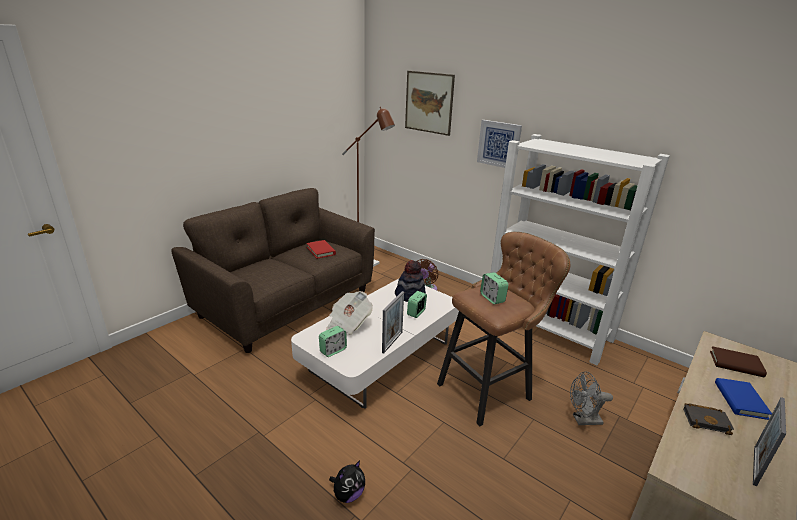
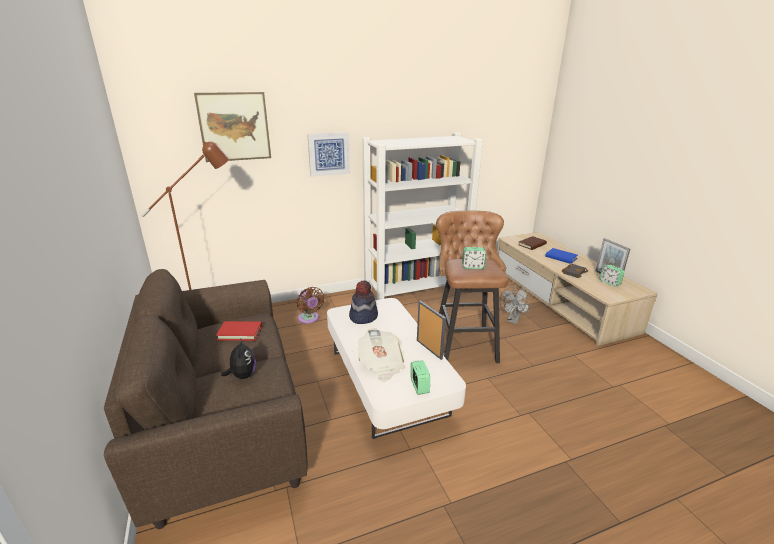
camera: 60 degrees left, 0 degrees up
plush toy [329,460,365,503] -> plush toy moved to [221,339,256,379]
alarm clock [407,291,427,318] -> alarm clock moved to [600,264,625,286]

